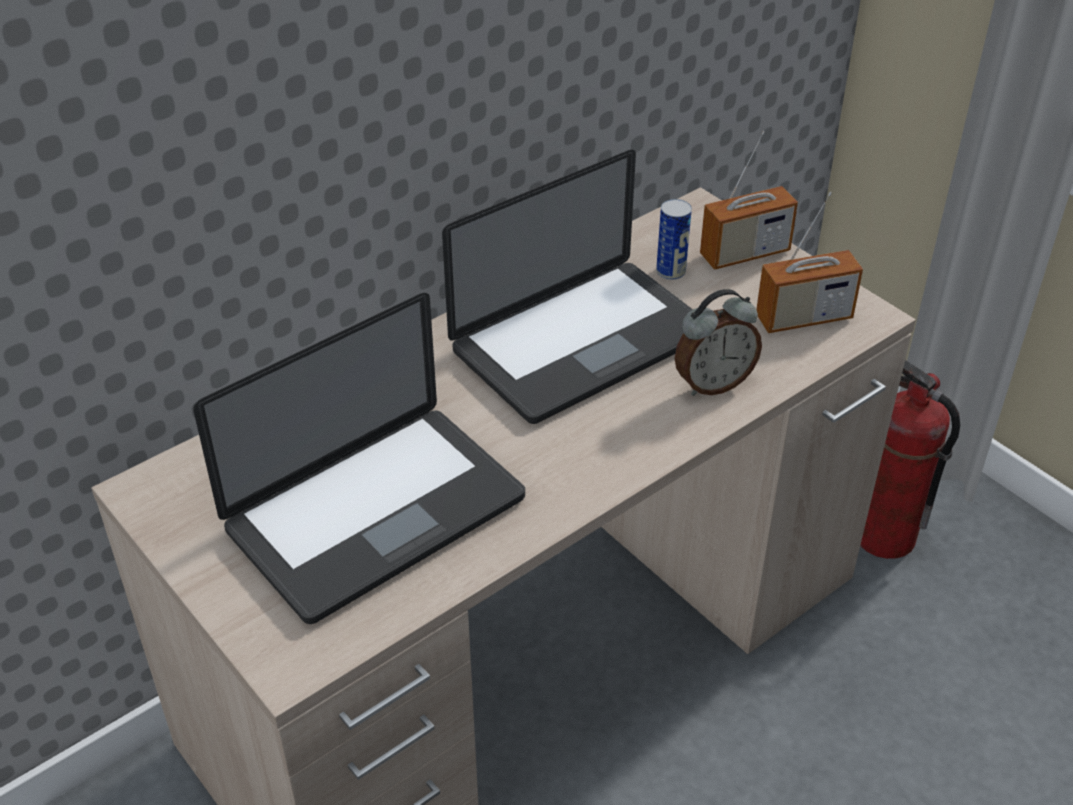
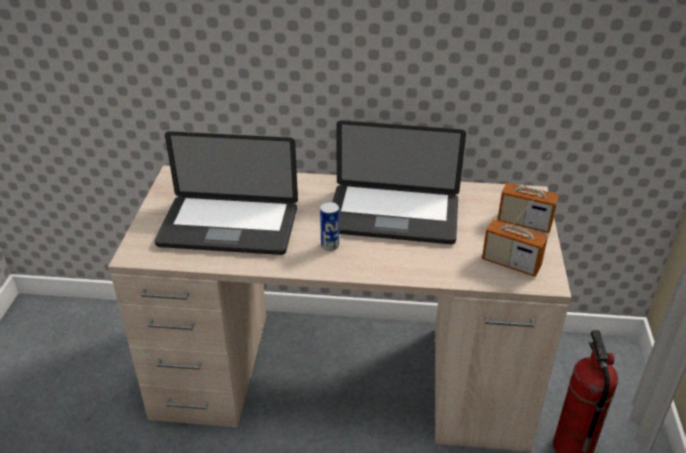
camera: 45 degrees right, 5 degrees down
can [656,199,692,280] -> can moved to [320,202,339,251]
alarm clock [675,289,762,396] -> none

